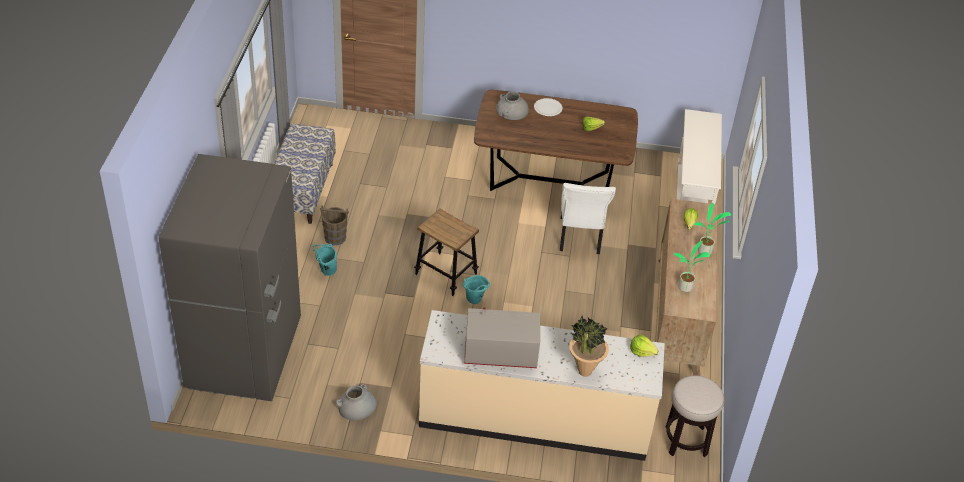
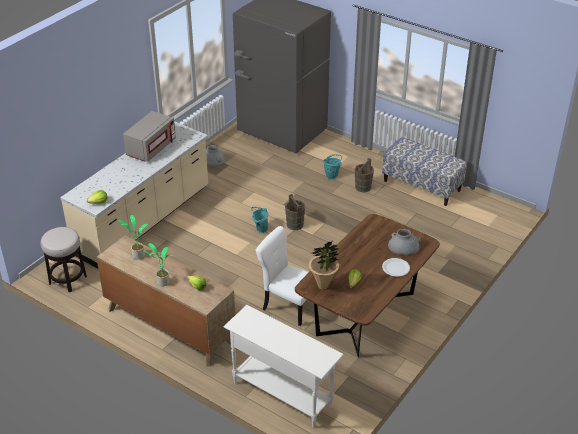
camera: 120 degrees right, 5 degrees down
stool [414,209,479,296] -> brown bucket [285,194,305,230]
potted plant [569,316,609,377] -> potted plant moved to [308,241,339,290]

